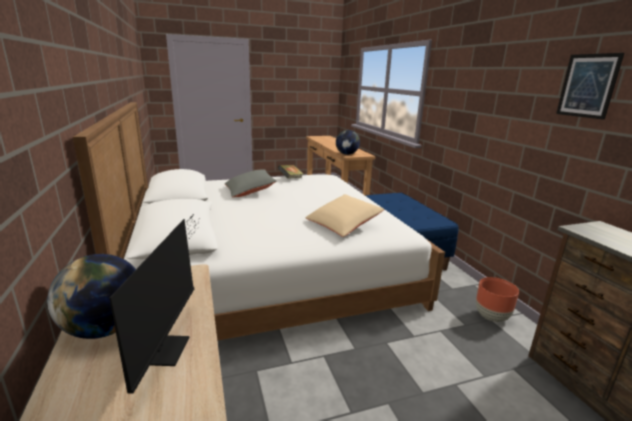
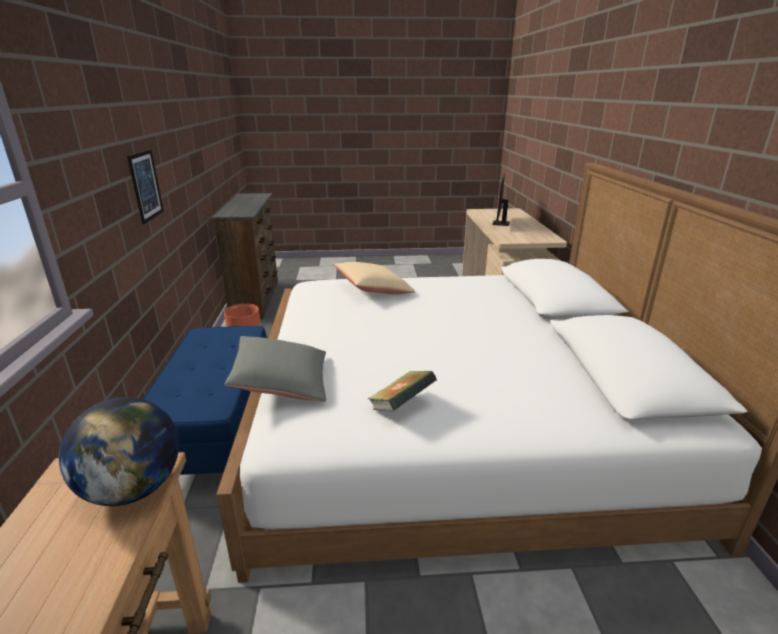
camera: 165 degrees left, 5 degrees up
globe [47,254,136,339] -> none
grey pillow [225,169,276,197] -> grey pillow moved to [224,336,326,402]
picture [556,53,624,120] -> picture moved to [127,149,164,224]

